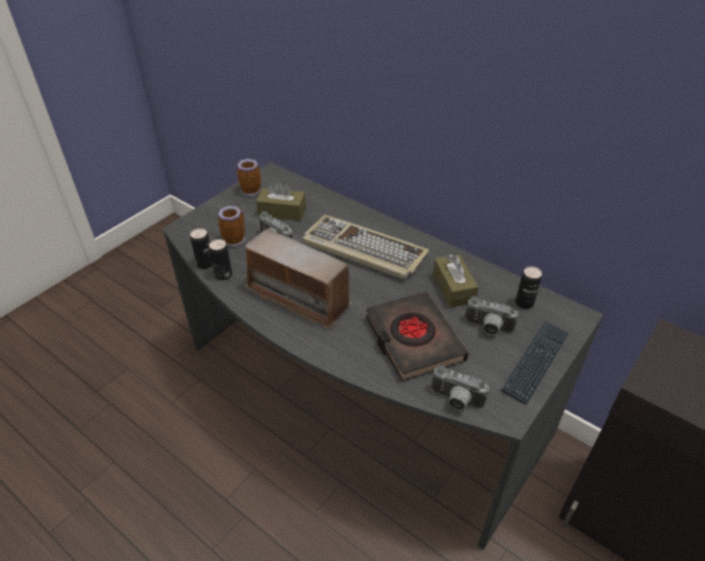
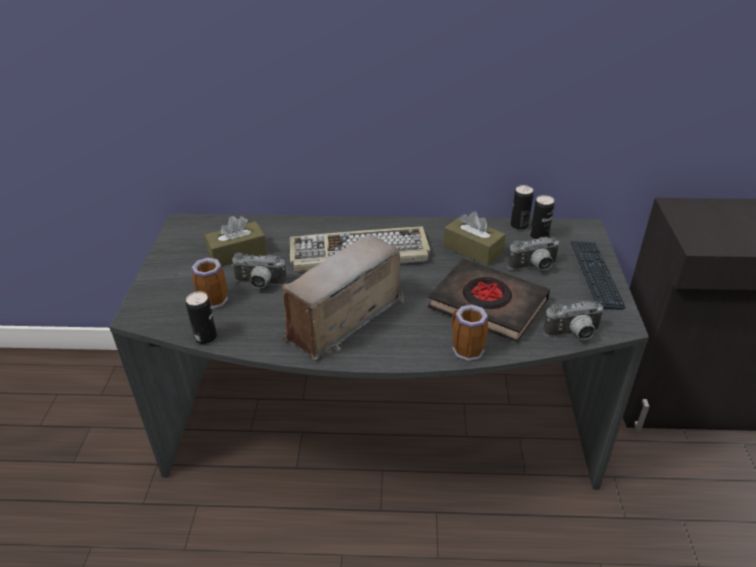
camera: 35 degrees left, 5 degrees down
can [209,239,232,280] -> can moved to [511,185,534,230]
mug [237,159,262,197] -> mug moved to [452,304,489,361]
radio [244,228,353,329] -> radio turned 135 degrees clockwise [283,235,404,360]

